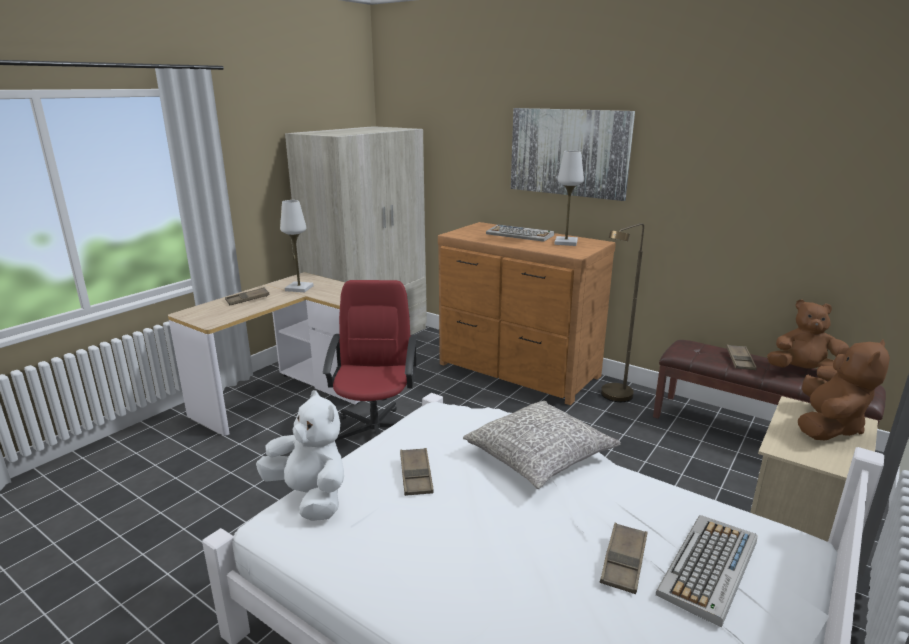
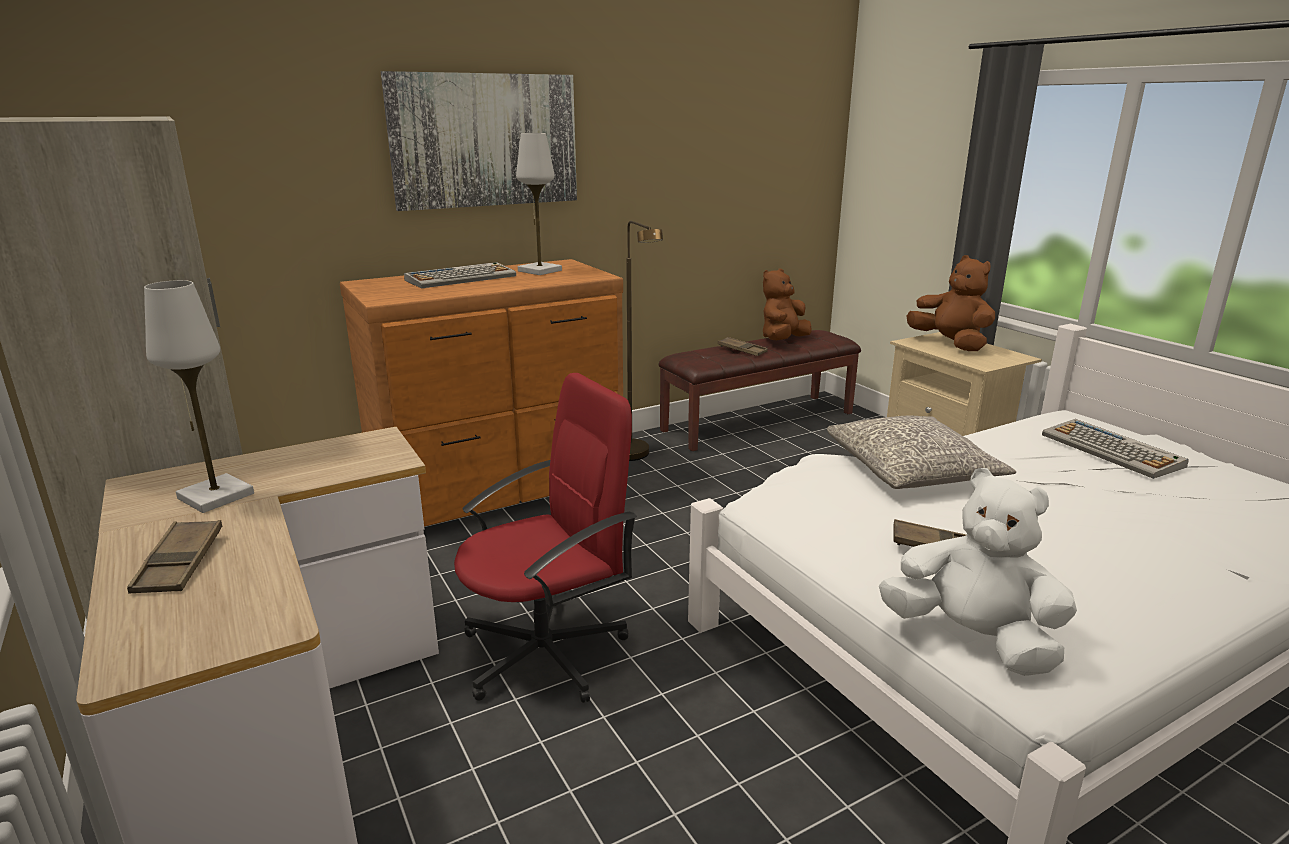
camera: 65 degrees left, 0 degrees up
white plush toy [256,390,344,521] -> white plush toy turned 60 degrees clockwise [879,468,1077,676]
red office chair [322,280,417,446] -> red office chair turned 120 degrees clockwise [454,373,637,703]
brown tray [599,523,648,594] -> none

